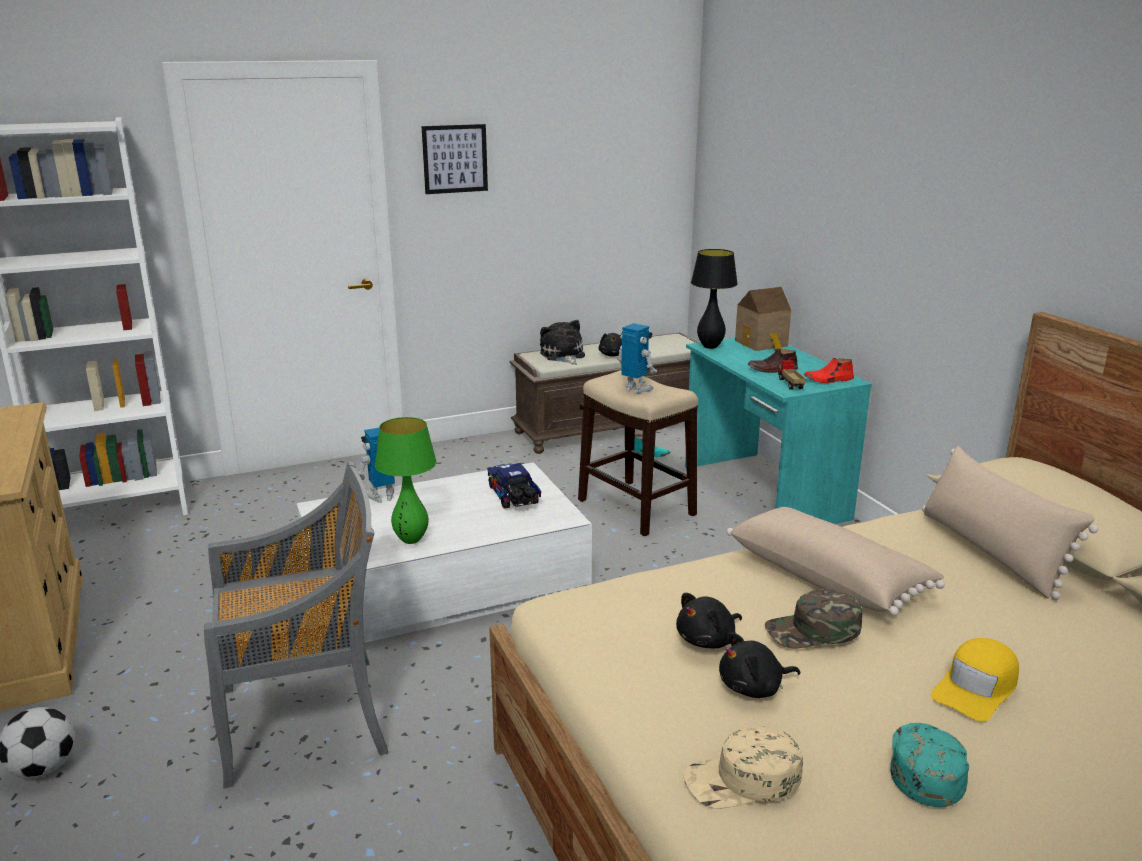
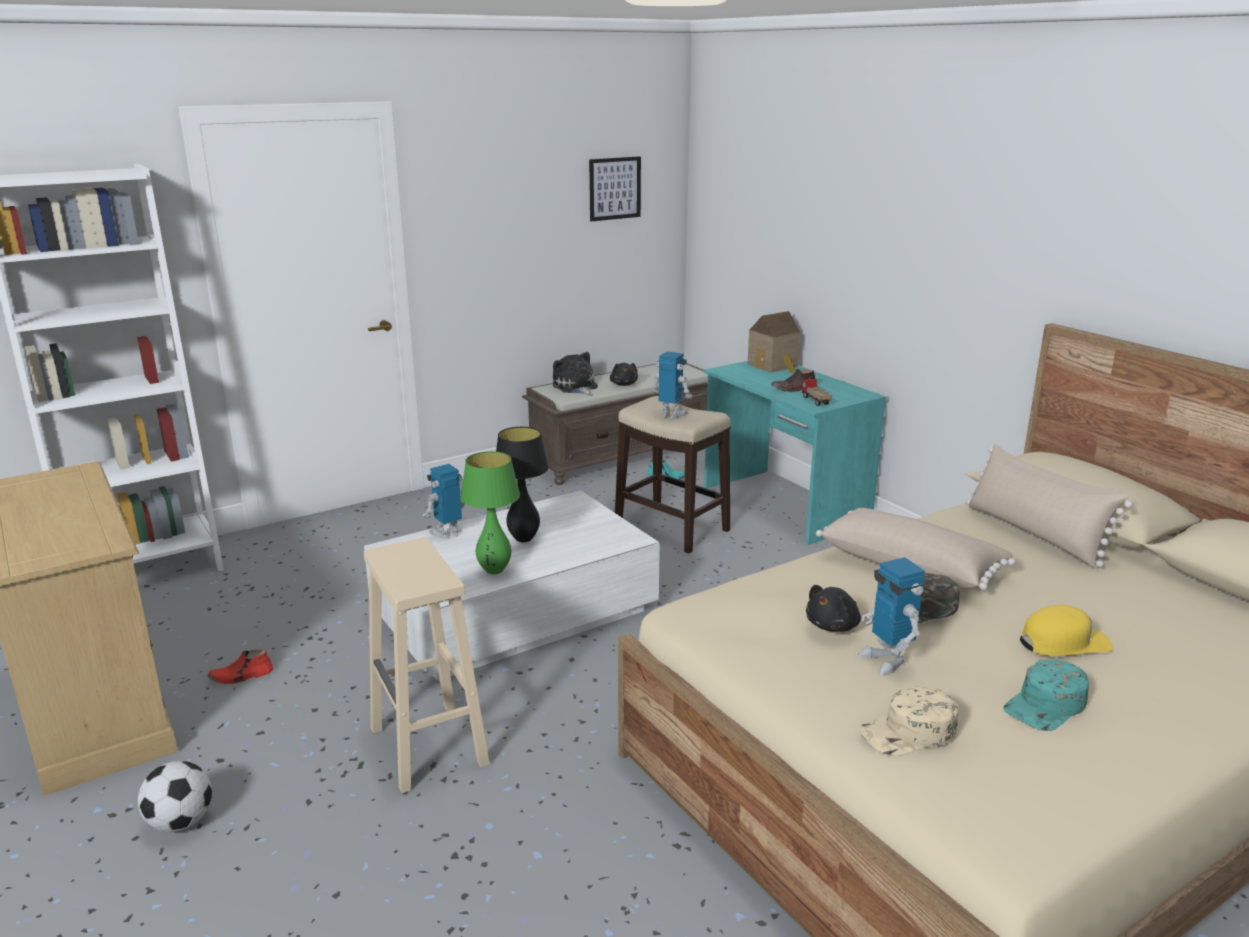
camera: 10 degrees left, 0 degrees up
grey chair [204,461,388,789] -> beige stool [364,537,490,793]
picture [421,124,488,194] -> picture moved to [589,156,641,222]
toy truck [487,463,541,509] -> none
black table lamp [691,249,738,349] -> black table lamp moved to [496,427,549,542]
black plush toy [719,632,800,698] -> toy robot [857,557,925,676]
red shoe [804,358,854,383] -> red shoe moved to [208,649,273,684]
turquoise cap [890,723,969,807] -> turquoise cap turned 135 degrees counterclockwise [1003,660,1089,731]
yellow cap [931,638,1019,722] -> yellow cap turned 135 degrees counterclockwise [1020,605,1113,656]

